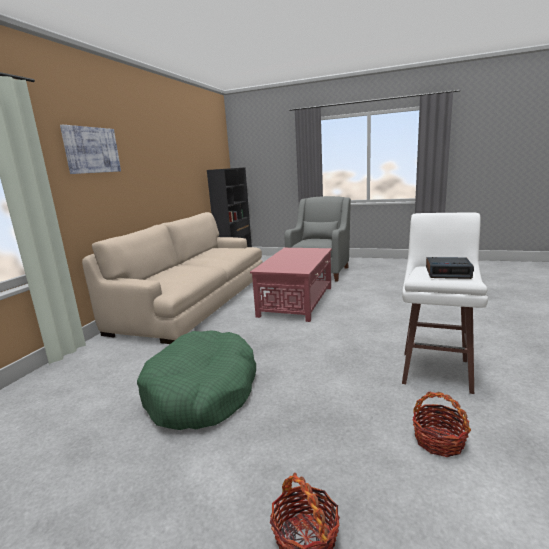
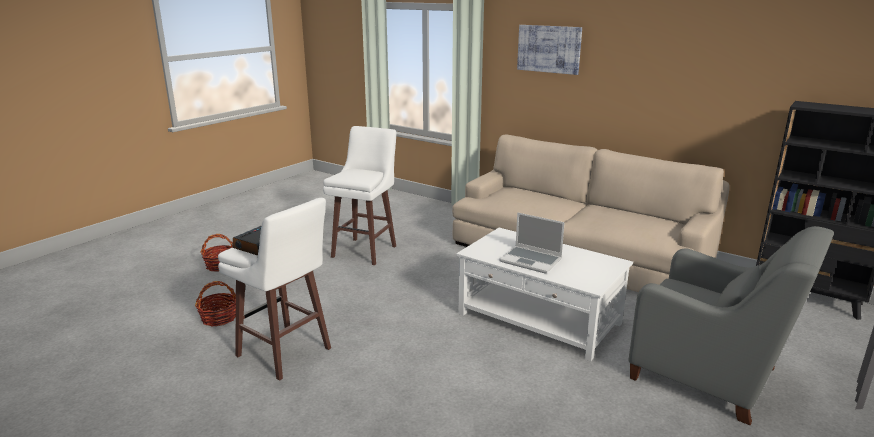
camera: 105 degrees right, 5 degrees up
green dog bed [137,330,256,430] -> white stool [323,126,396,265]
red coffee table [250,248,332,322] -> white coffee table [456,228,633,361]
none -> laptop [499,212,565,274]

